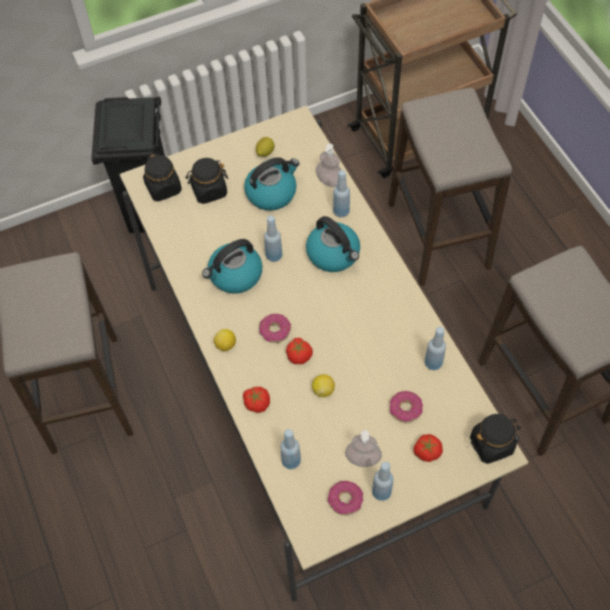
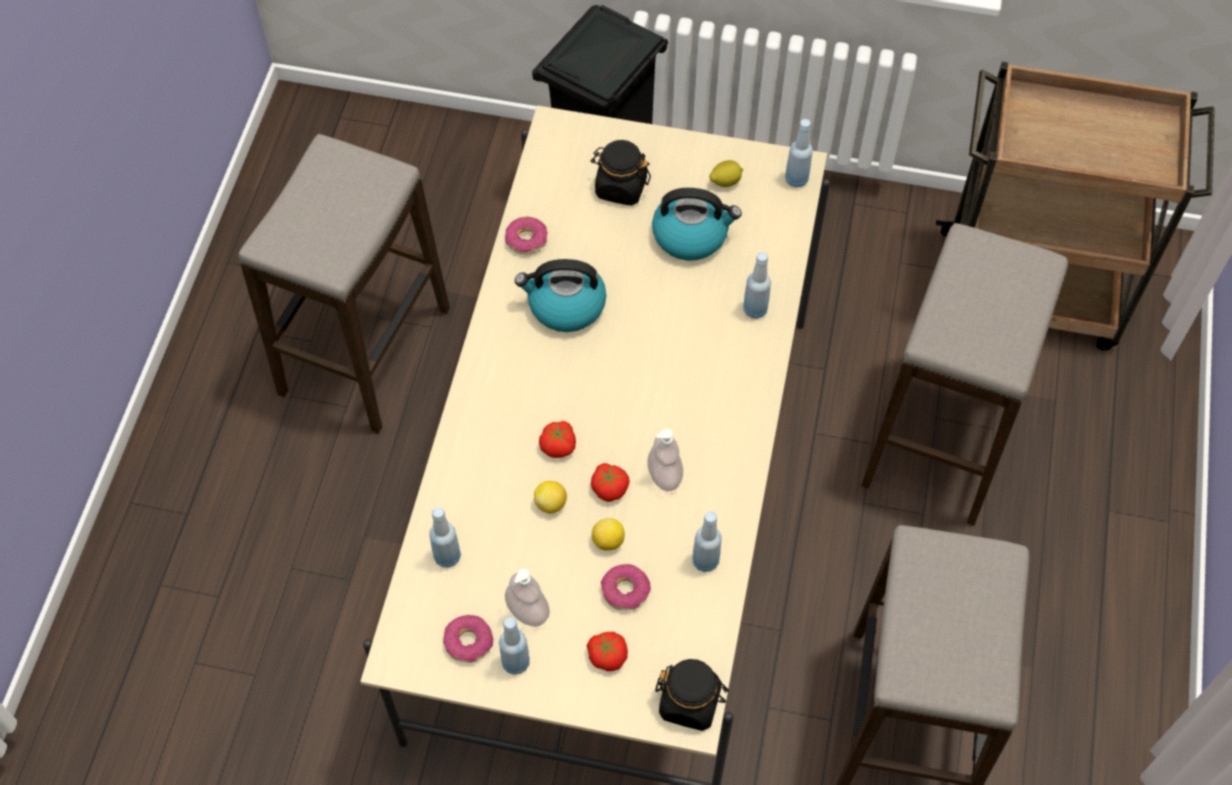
camera: 35 degrees right, 0 degrees up
black jar [143,153,182,201] -> none
lemon [214,329,236,351] -> lemon moved to [592,518,625,551]
tomato [243,387,270,413] -> tomato moved to [591,463,630,502]
donut [259,314,291,343] -> donut moved to [505,217,548,255]
blue bottle [264,216,282,262] -> blue bottle moved to [785,119,813,188]
kettle [306,216,360,272] -> none
soap dispenser [316,144,341,187] -> soap dispenser moved to [647,429,683,491]

